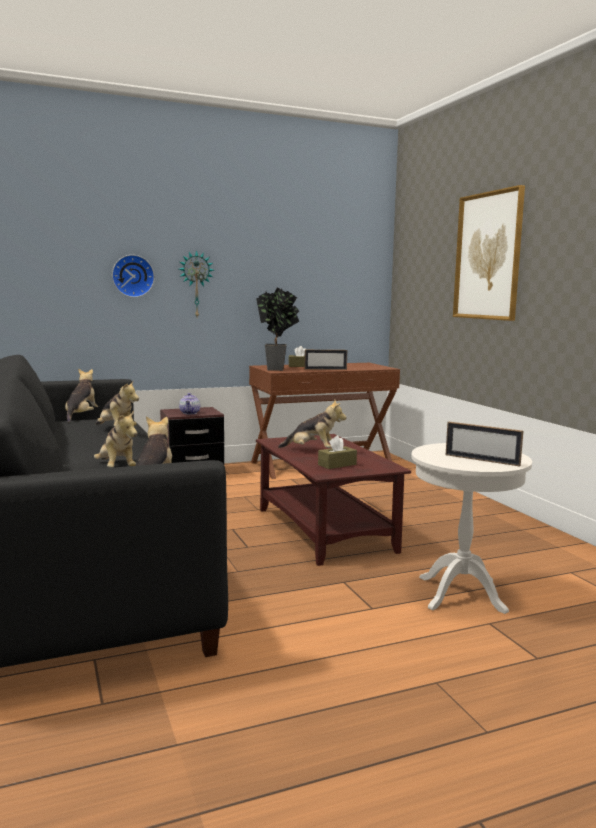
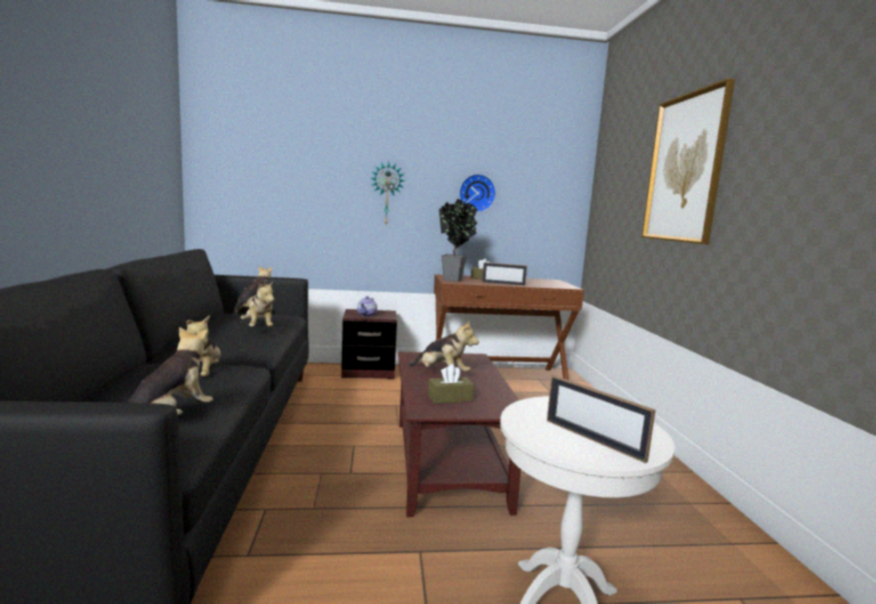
camera: 15 degrees right, 0 degrees up
wall clock [112,255,155,298] -> wall clock moved to [459,174,496,212]

